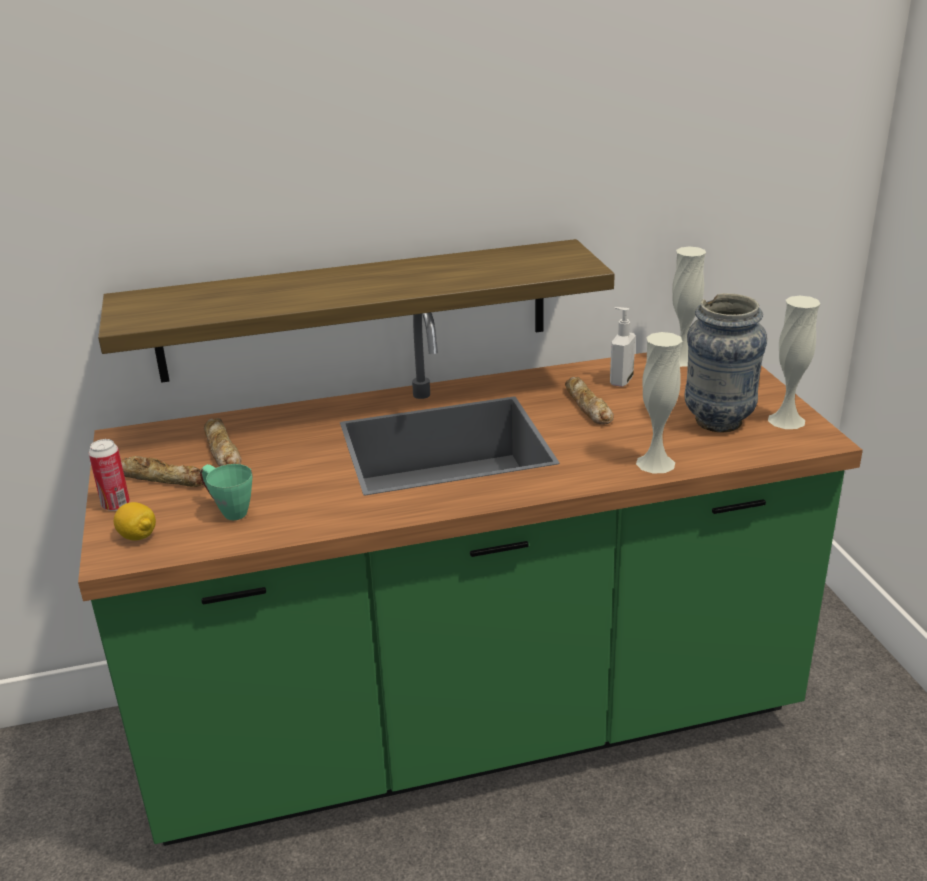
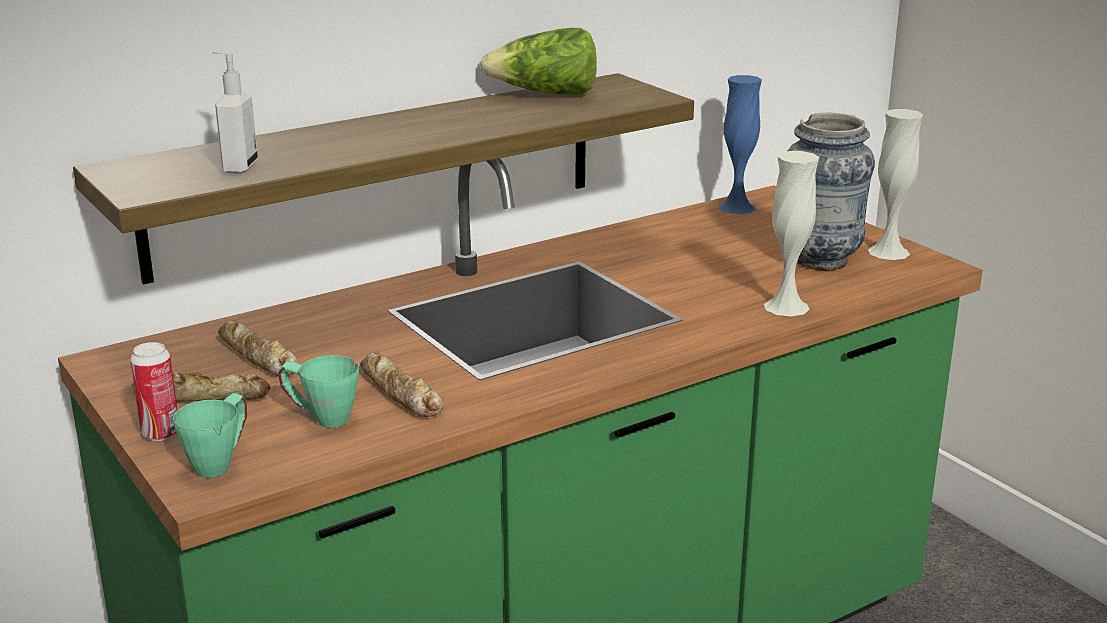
camera: 20 degrees left, 5 degrees down
lemon [114,502,156,541] -> green mug [173,393,247,478]
bread [565,377,614,425] -> bread moved to [360,352,444,417]
soap dispenser [610,307,635,387] -> soap dispenser moved to [212,51,258,174]
white vase [672,247,706,367] -> blue vase [718,75,762,214]
none -> lettuce [480,28,597,95]

